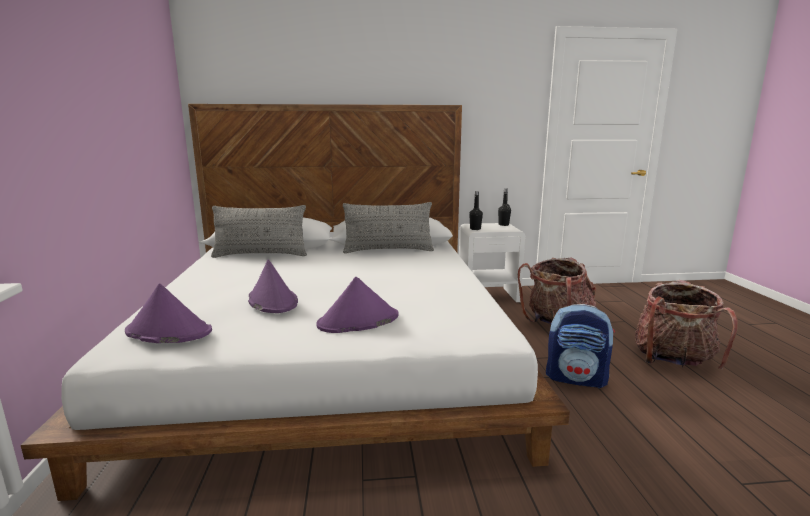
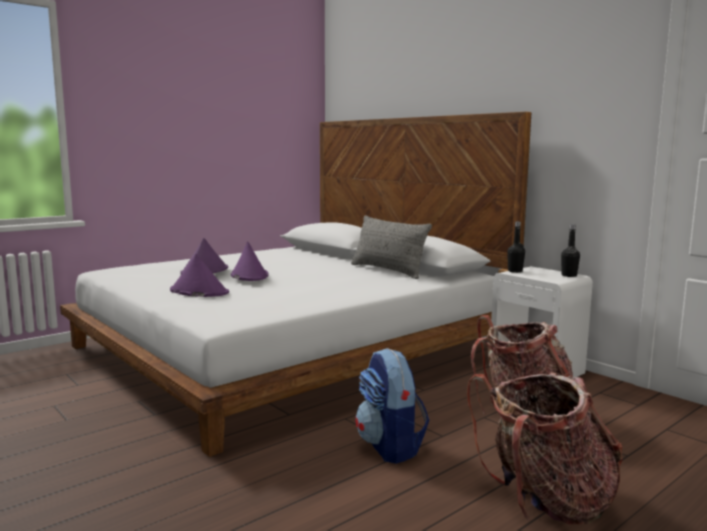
camera: 55 degrees right, 5 degrees down
purple hat [125,284,212,343] -> purple hat moved to [231,241,269,281]
grey pillow [211,205,307,258] -> none

